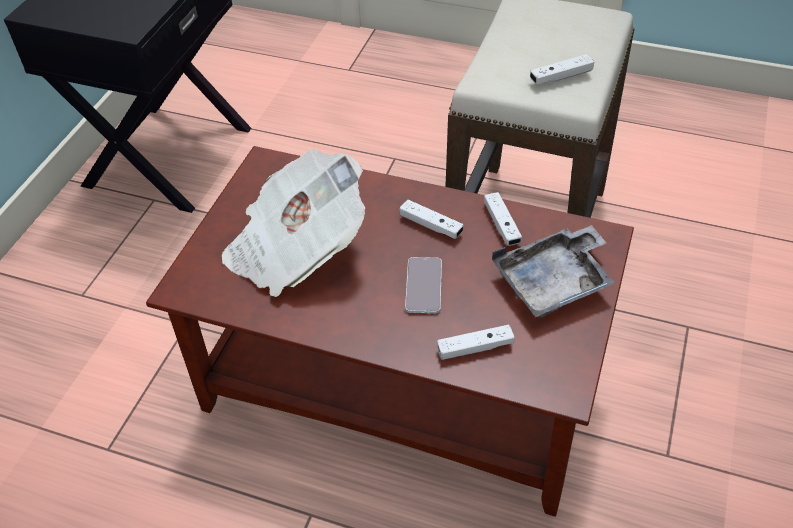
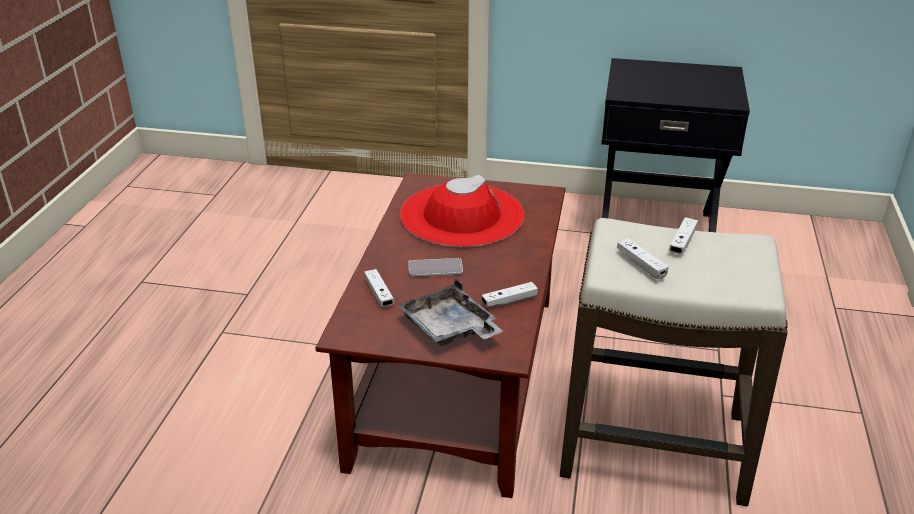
camera: 80 degrees right, 15 degrees down
newspaper [222,149,365,297] -> red hat [400,174,524,247]
white game controller [400,200,463,239] -> white game controller moved to [669,217,698,254]

